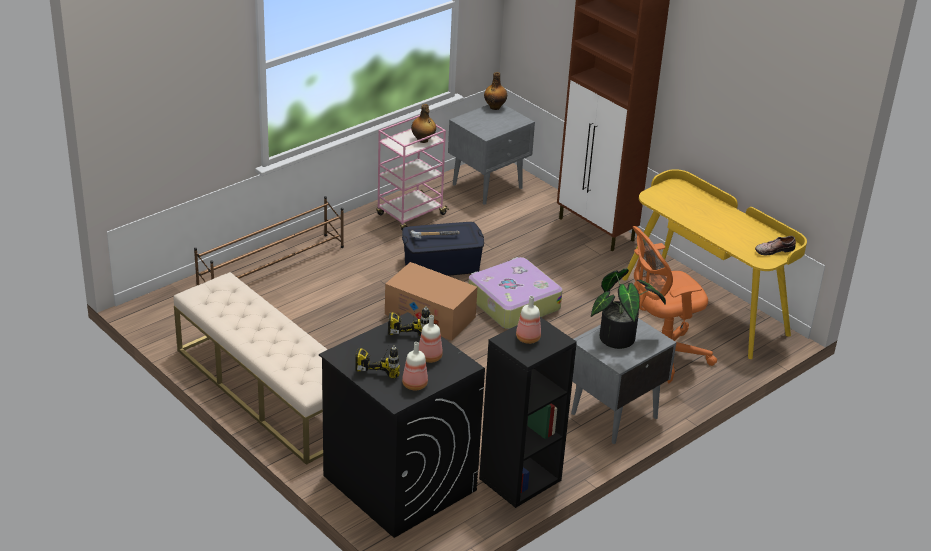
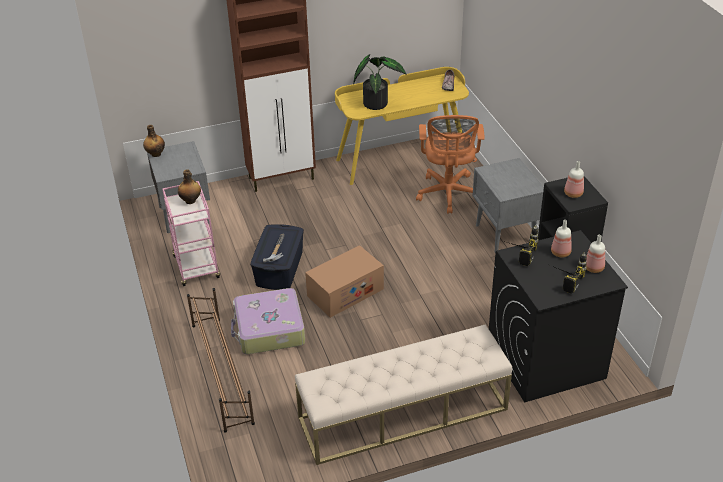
camera: 65 degrees left, 5 degrees up
suitcase [468,257,563,329] -> suitcase moved to [231,288,305,354]
potted plant [591,268,666,349] -> potted plant moved to [353,54,407,110]

